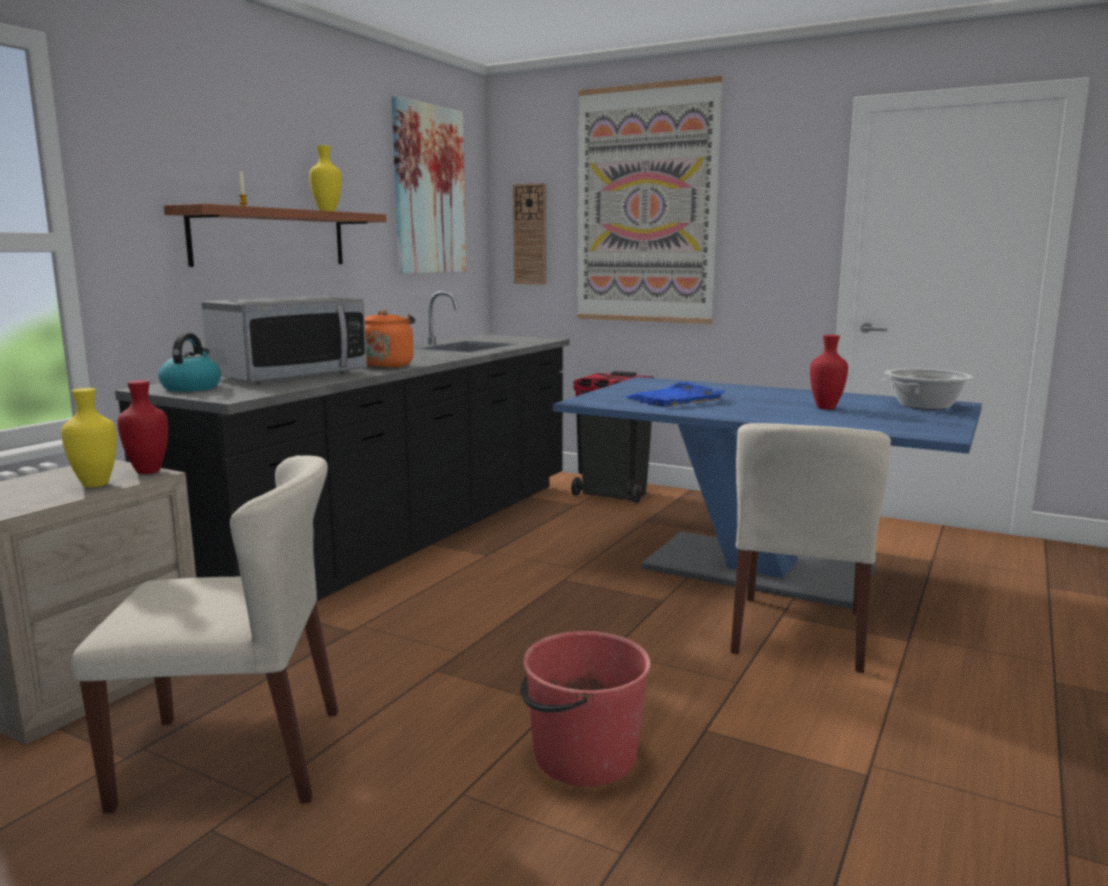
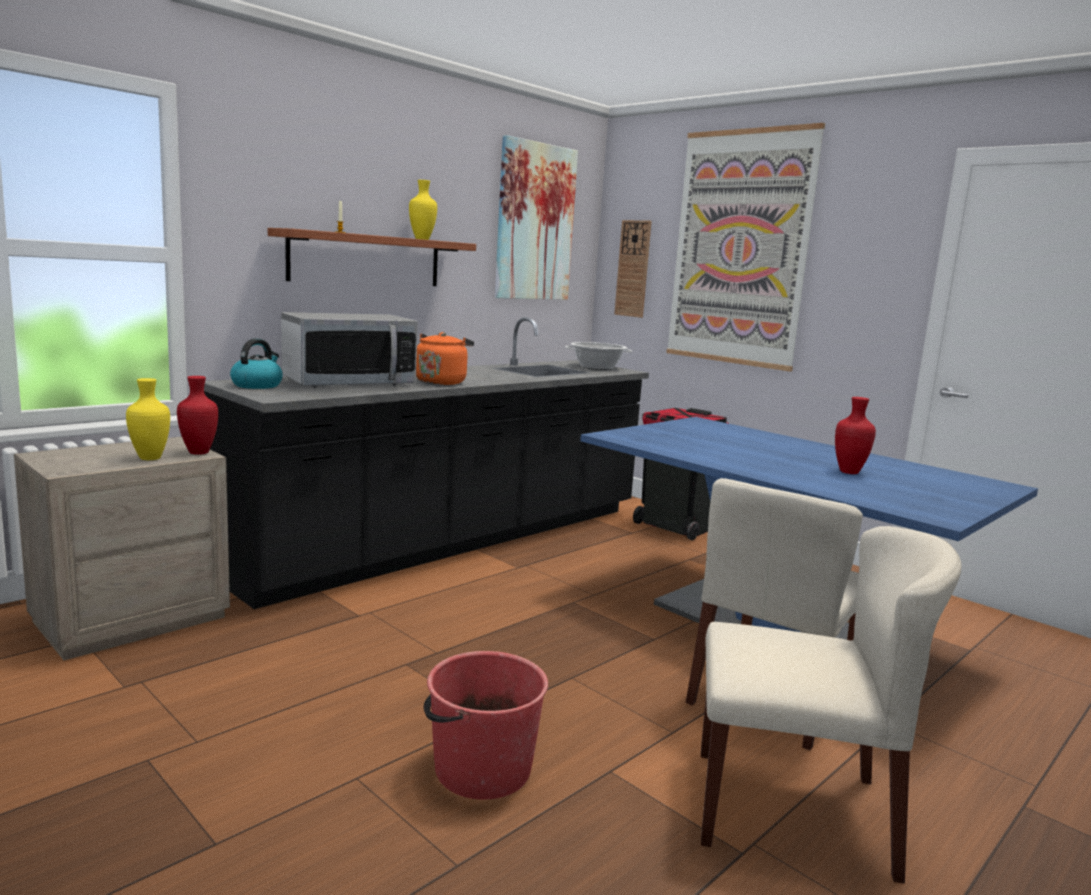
camera: 15 degrees right, 0 degrees up
beige chair [72,456,338,813] -> beige chair moved to [701,526,962,884]
blue tray [624,382,725,407] -> none
cooking pot [882,369,973,410] -> cooking pot moved to [565,342,633,370]

